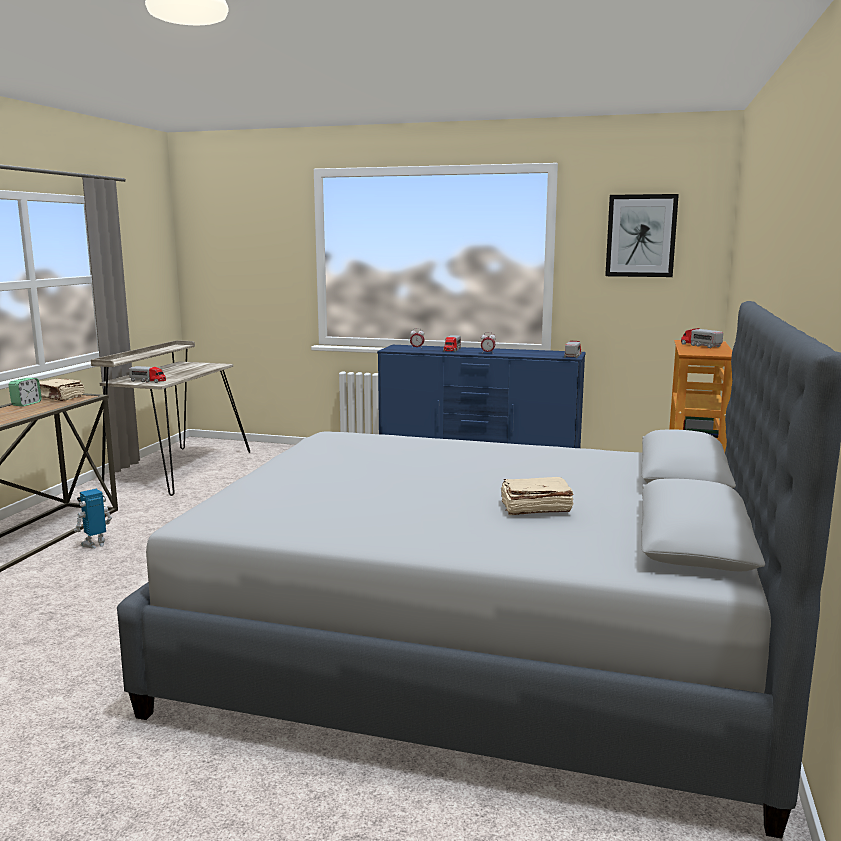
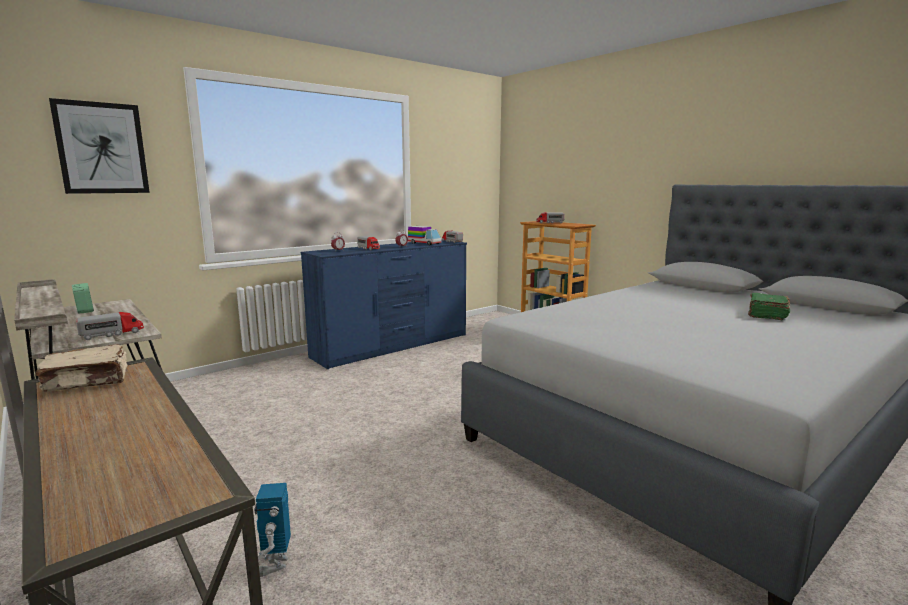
camera: 55 degrees left, 0 degrees up
alarm clock [9,378,42,406] -> alarm clock moved to [72,283,94,314]
beige book [500,477,574,515] -> green book [748,293,790,320]
picture [605,194,679,277] -> picture moved to [49,98,150,194]
none -> toy truck [408,226,442,245]

